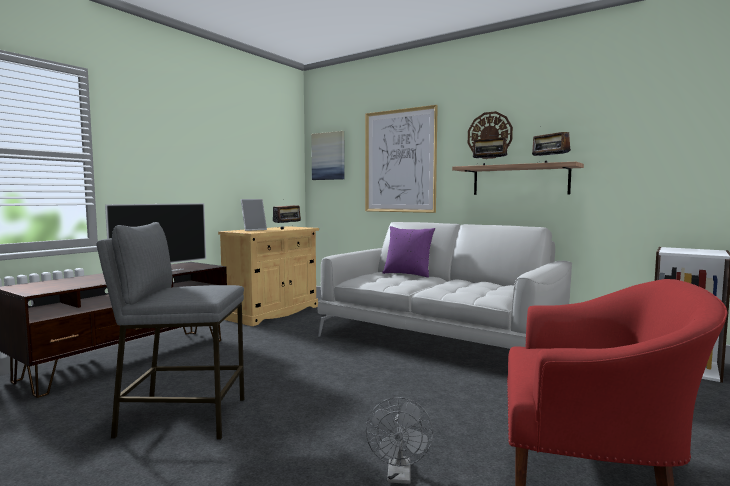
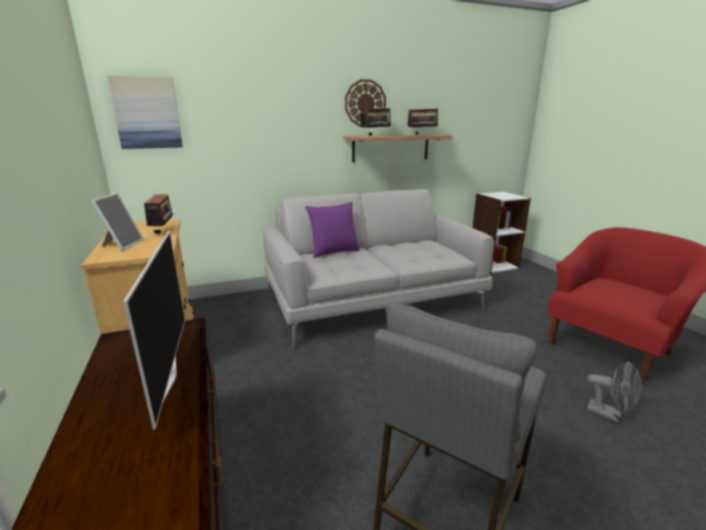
camera: 55 degrees left, 15 degrees up
picture [365,105,438,213] -> none

